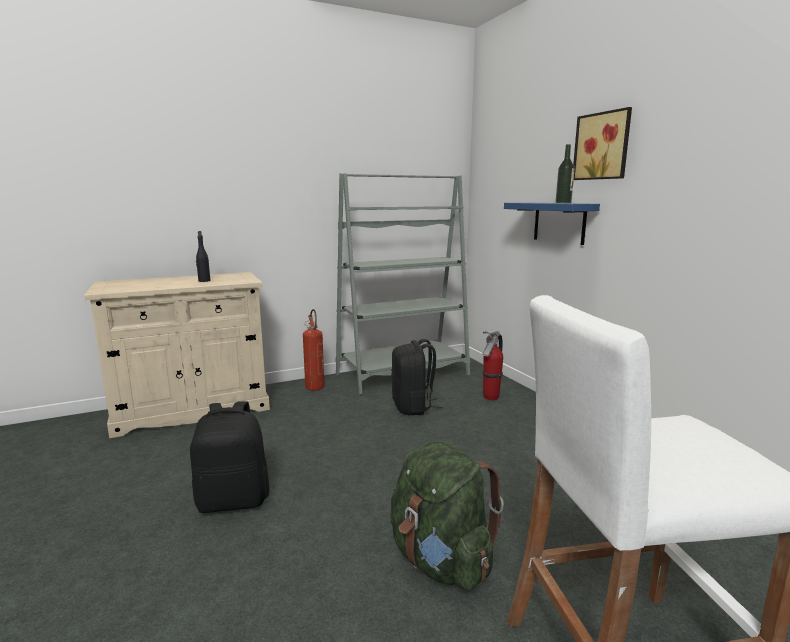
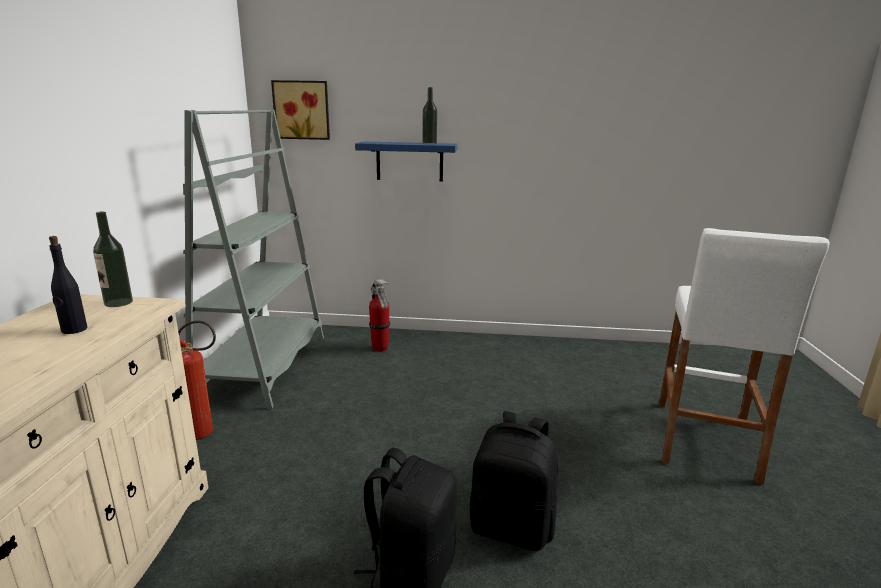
camera: 60 degrees left, 5 degrees up
black backpack [391,339,443,415] -> black backpack moved to [470,411,557,551]
green backpack [391,441,504,591] -> none
picture [573,107,632,180] -> picture moved to [271,80,330,140]
none -> bottle [93,211,133,307]

